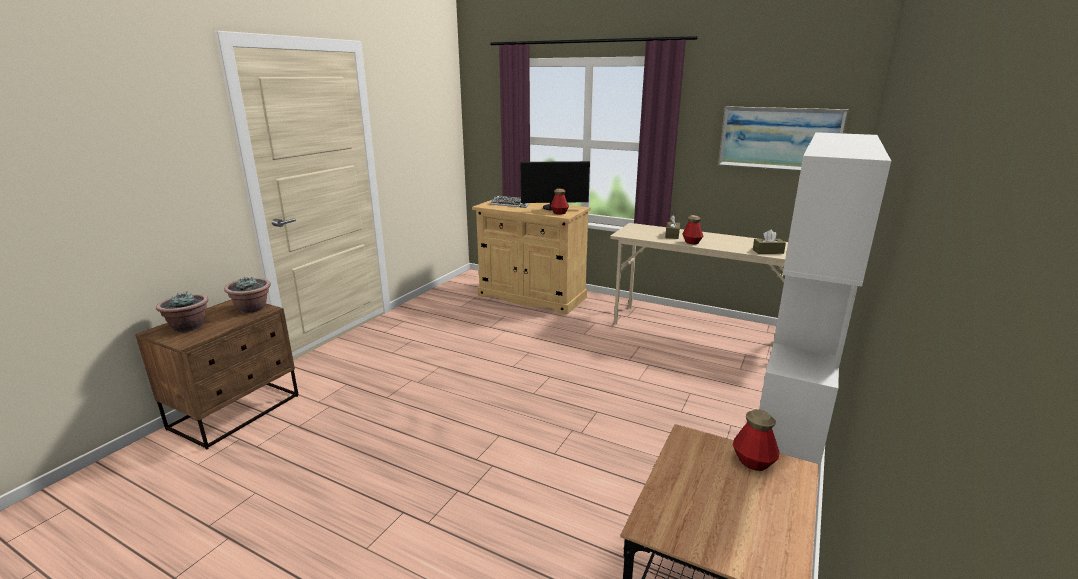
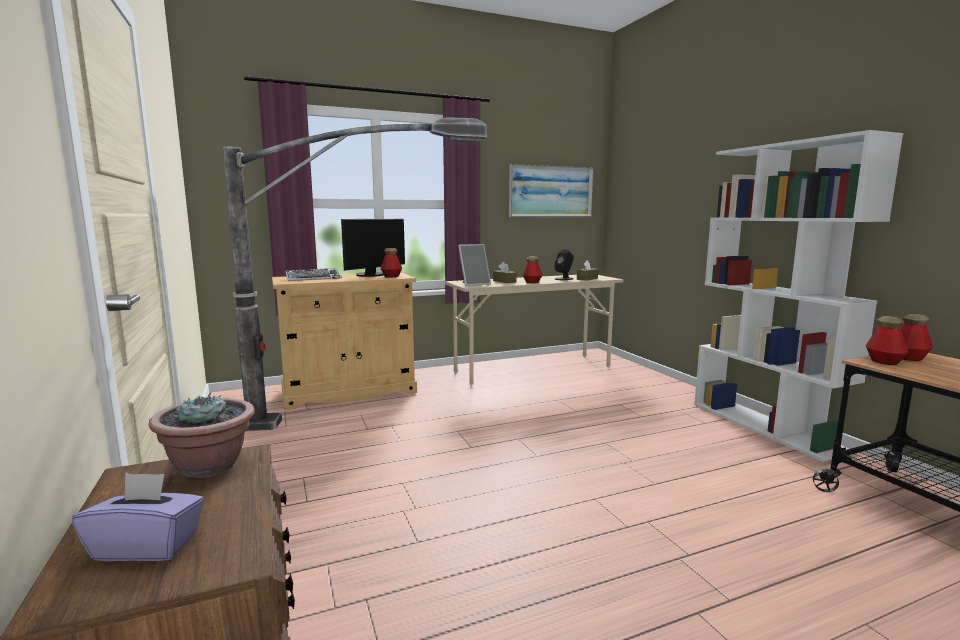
camera: 50 degrees left, 10 degrees down
potted plant [156,292,209,332] -> purple tissue box [72,473,204,561]
none -> floor lamp [223,118,487,431]
none -> picture frame [458,244,491,286]
none -> black speaker [554,249,574,280]
none -> bottle [865,316,909,365]

